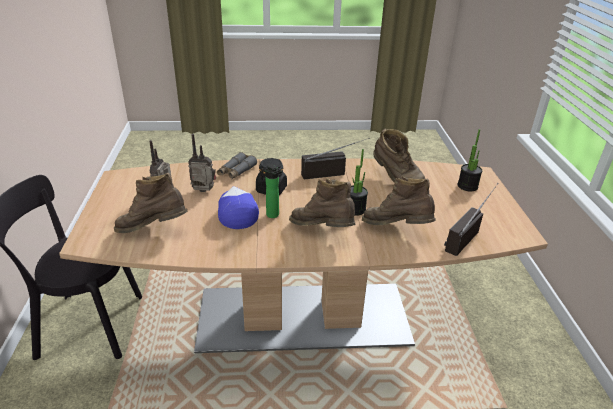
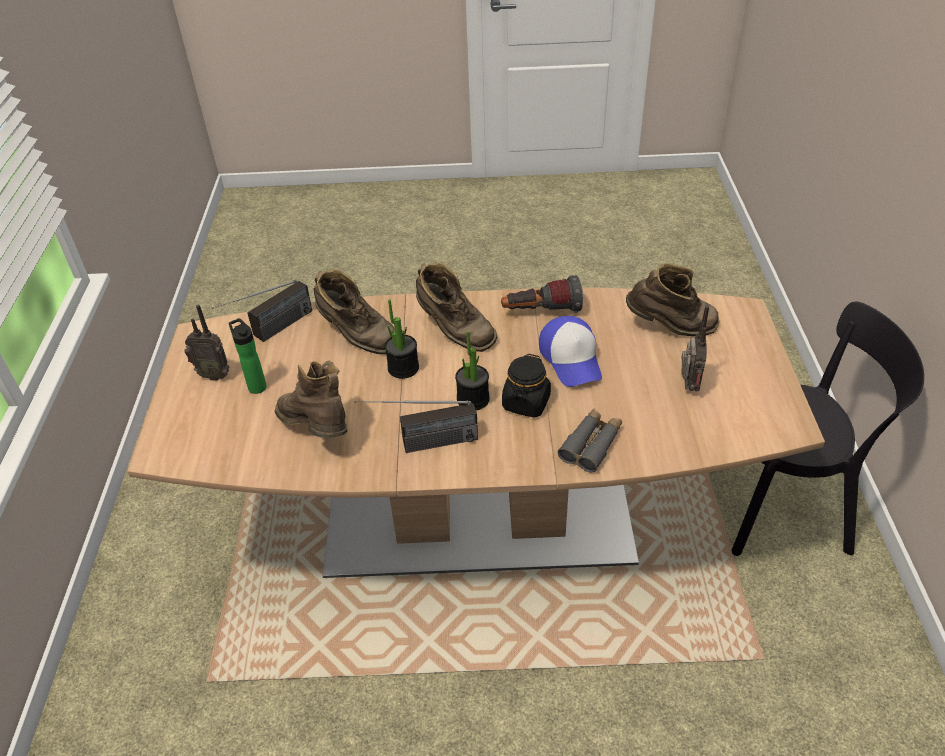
camera: 175 degrees left, 10 degrees up
radio [188,134,216,192] -> radio moved to [184,304,230,381]
bottle [265,164,282,218] -> bottle moved to [229,318,267,394]
potted plant [457,129,482,191] -> potted plant moved to [455,331,490,410]
none -> flashlight [501,275,583,313]

